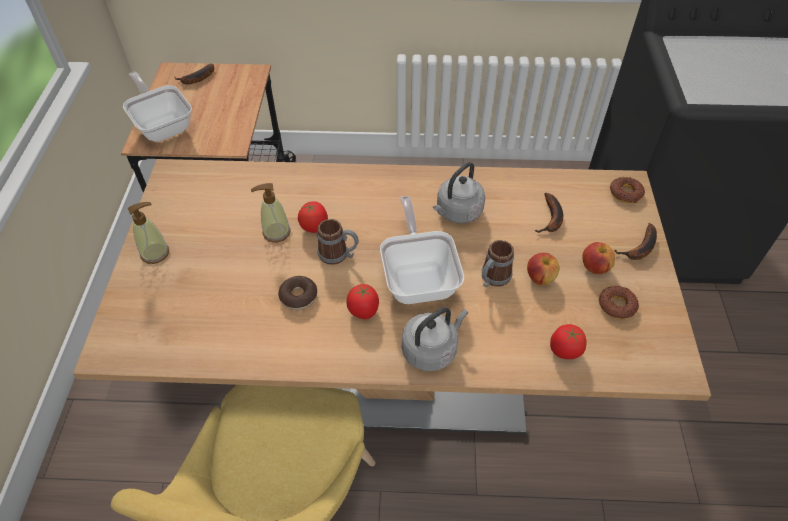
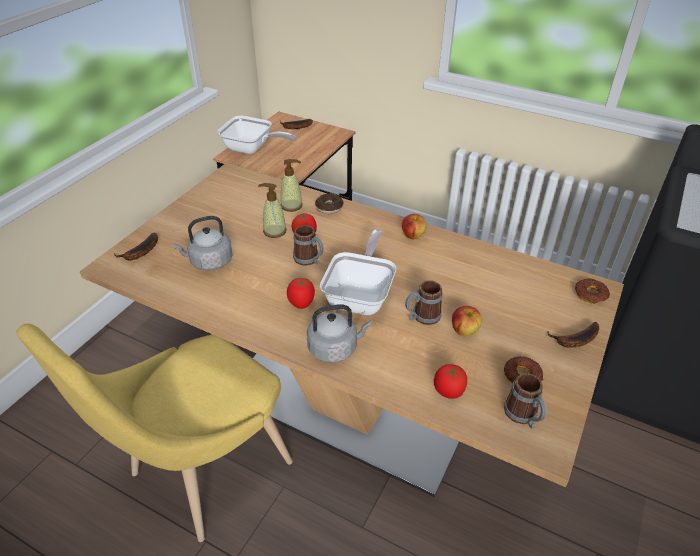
camera: 25 degrees right, 10 degrees down
frying pan [123,72,192,142] -> frying pan turned 120 degrees clockwise [217,116,296,154]
soap dispenser [128,202,169,264] -> soap dispenser moved to [281,159,303,212]
donut [278,276,317,310] -> donut moved to [315,193,344,214]
grey kettle [433,162,485,223] -> grey kettle moved to [172,216,232,271]
banana [535,193,563,233] -> banana moved to [114,233,158,260]
apple [582,242,615,274] -> apple moved to [402,214,427,239]
none -> mug [504,373,547,428]

